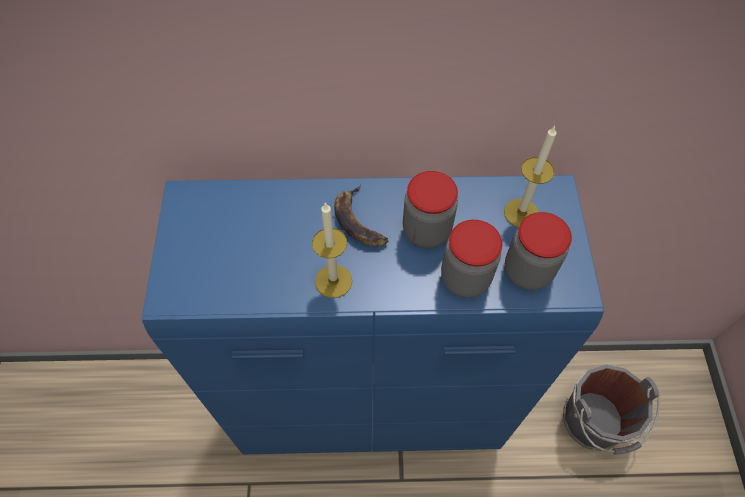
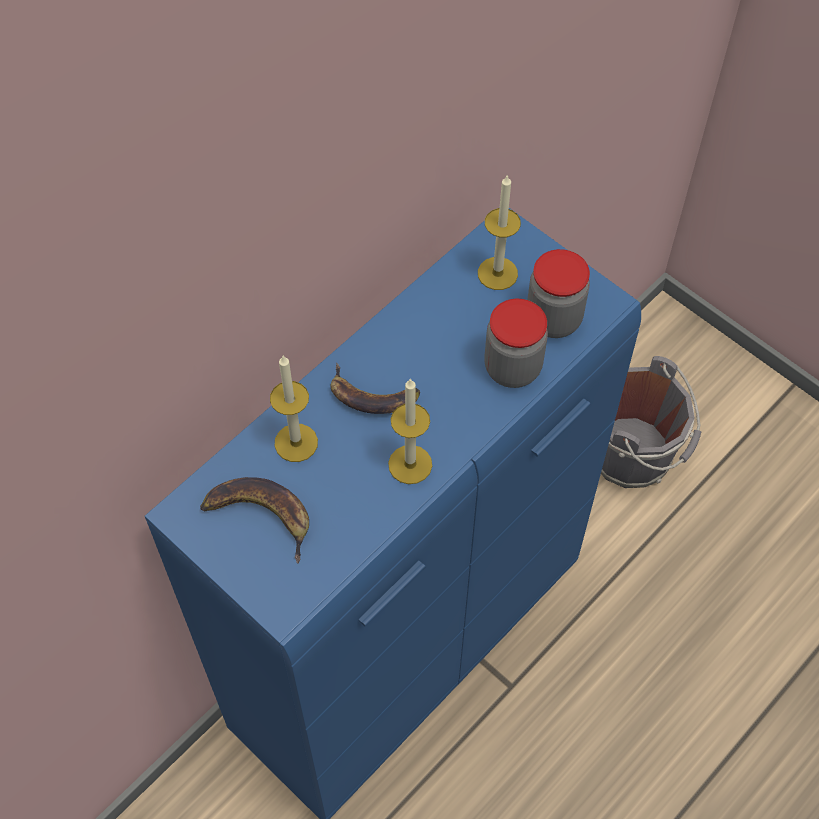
camera: 45 degrees left, 0 degrees up
jar [403,171,458,248] -> none
none -> banana [200,477,309,564]
none -> candle [270,356,318,462]

